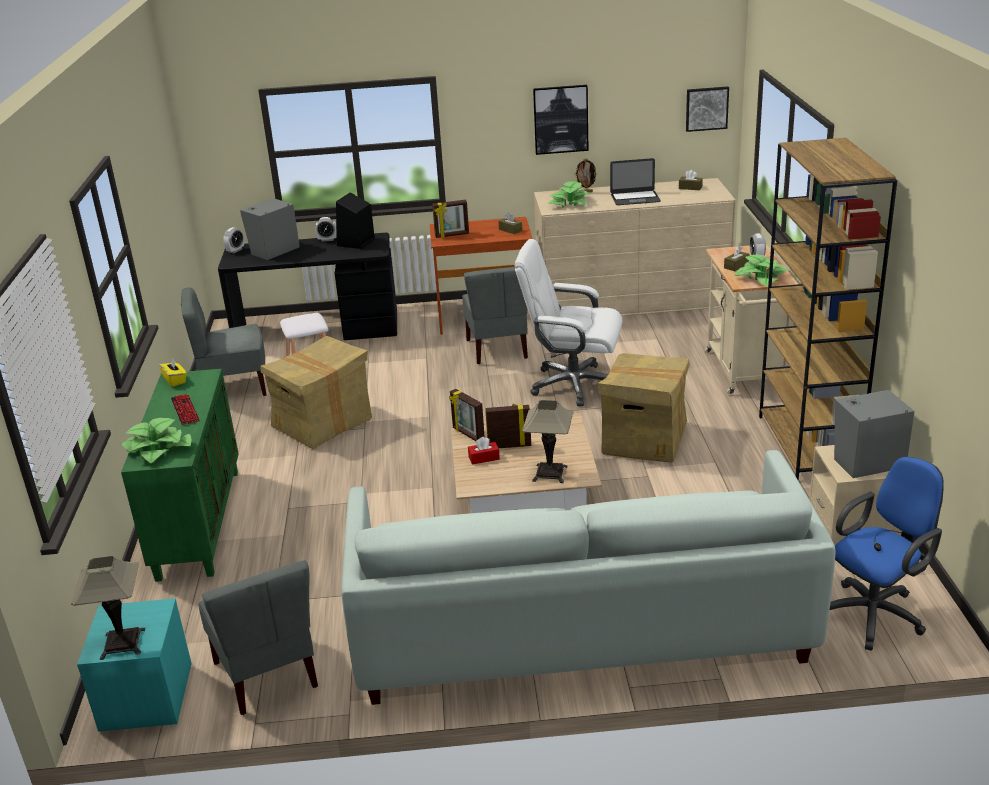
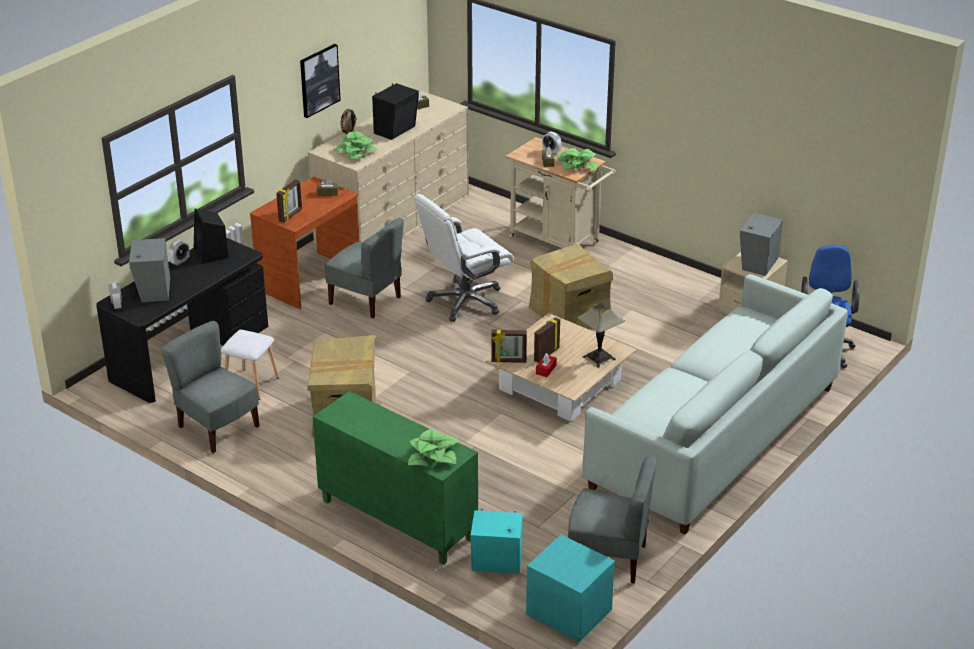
camera: 50 degrees left, 5 degrees up
table lamp [71,556,145,660] -> none
yellow tissue box [159,358,186,387] -> none
keyboard [171,394,200,425] -> none
grey chair [181,287,266,396] -> grey chair turned 105 degrees clockwise [161,321,259,453]
laptop [610,158,661,205] -> black speaker [372,83,419,140]
picture [686,86,729,132] -> none
brown bookcase [759,138,898,481] -> none
none -> turquoise speaker [470,509,523,574]

